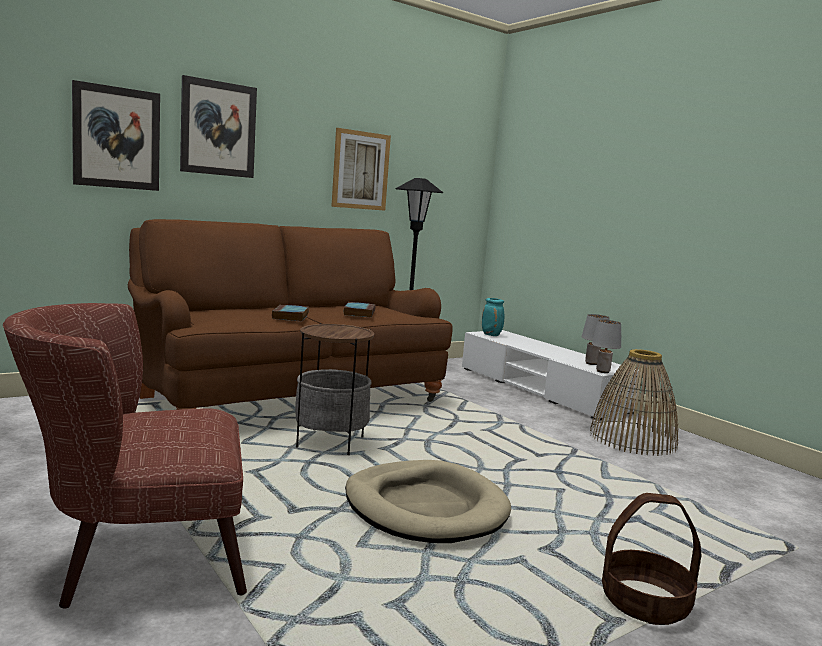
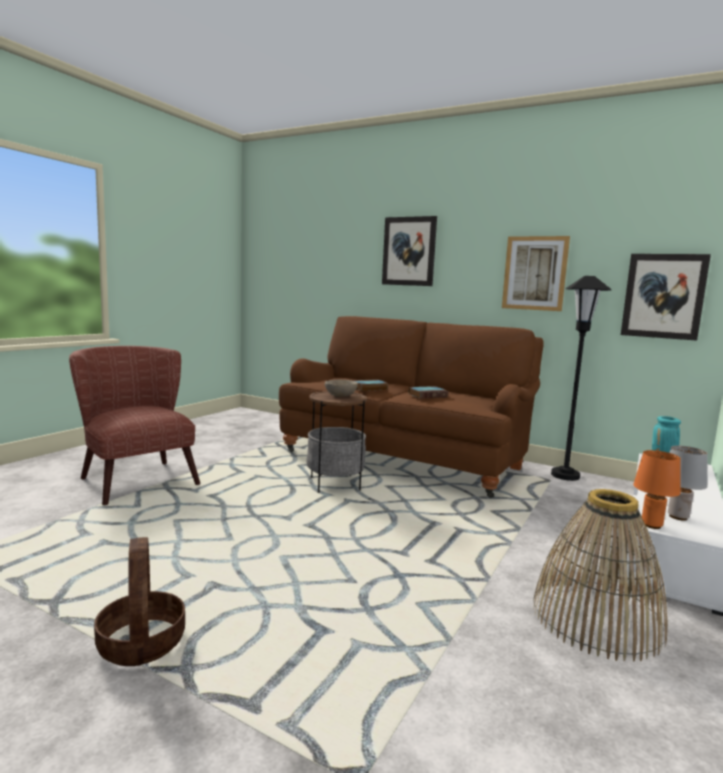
camera: 65 degrees right, 0 degrees up
picture [72,80,160,191] -> picture moved to [621,254,711,341]
beige dog bed [345,460,511,543] -> none
grey table lamp [592,320,621,373] -> orange table lamp [633,450,681,529]
none -> beige bowl [325,380,358,397]

